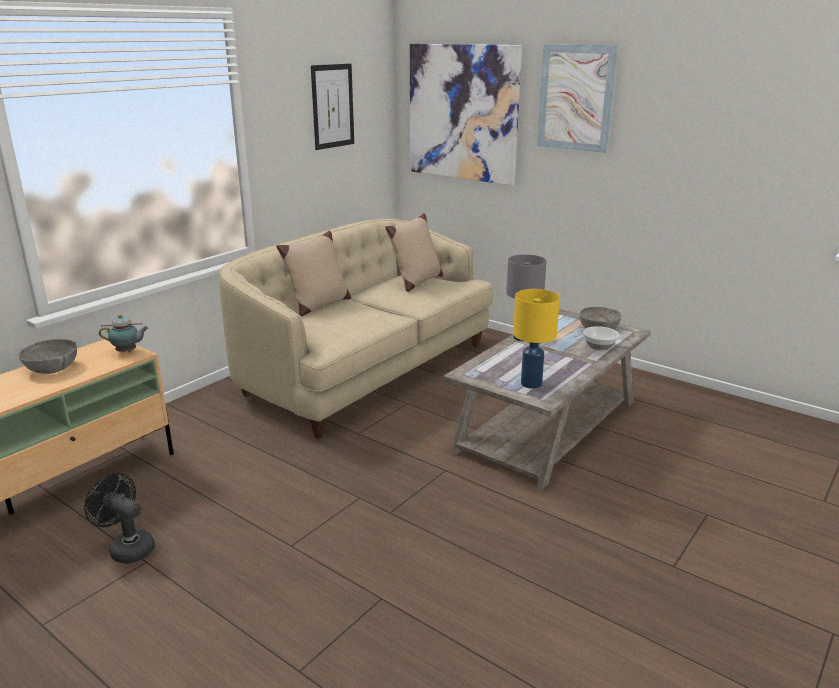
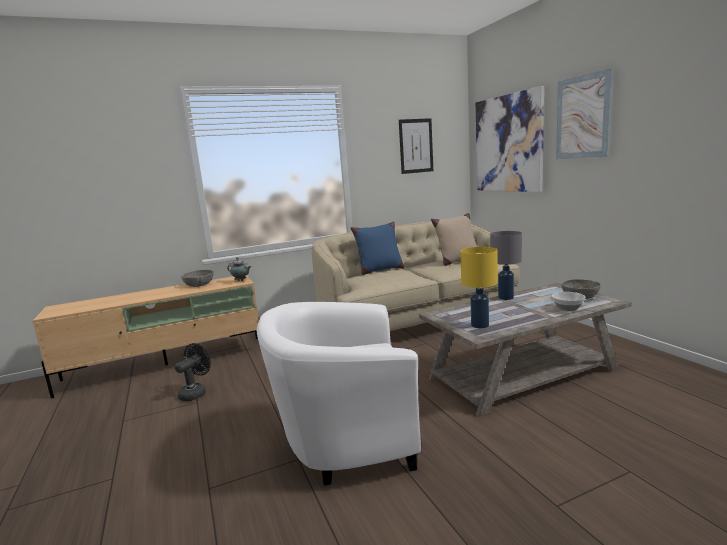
camera: 30 degrees right, 10 degrees down
black fan [84,473,155,564] -> black fan turned 60 degrees clockwise [175,343,211,401]
beige pillow [276,231,351,316] -> blue pillow [351,221,405,275]
none -> white armchair [257,302,421,486]

